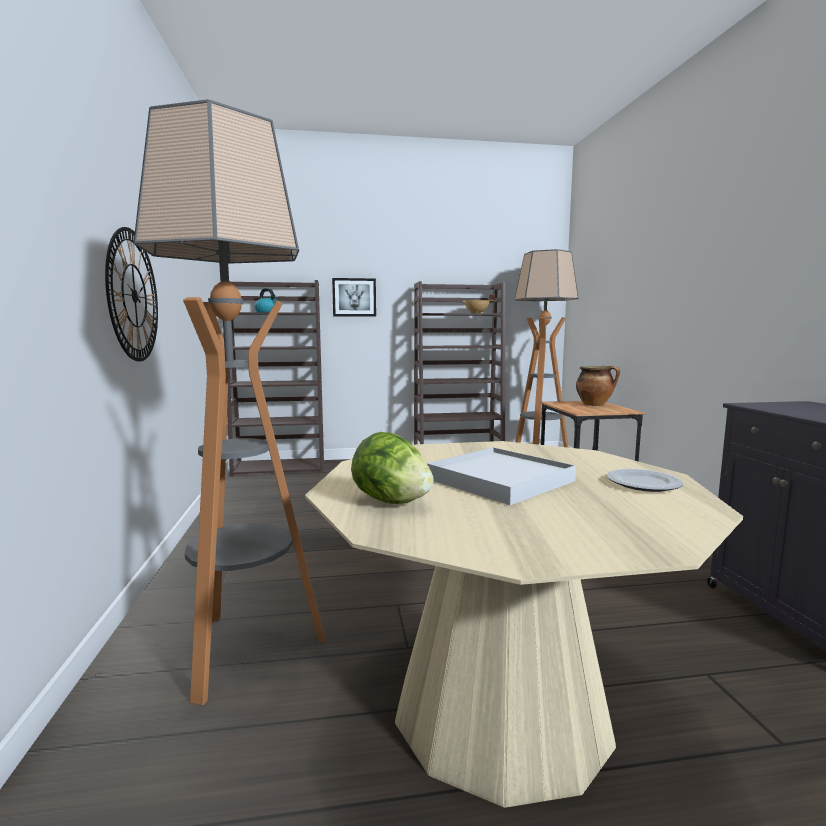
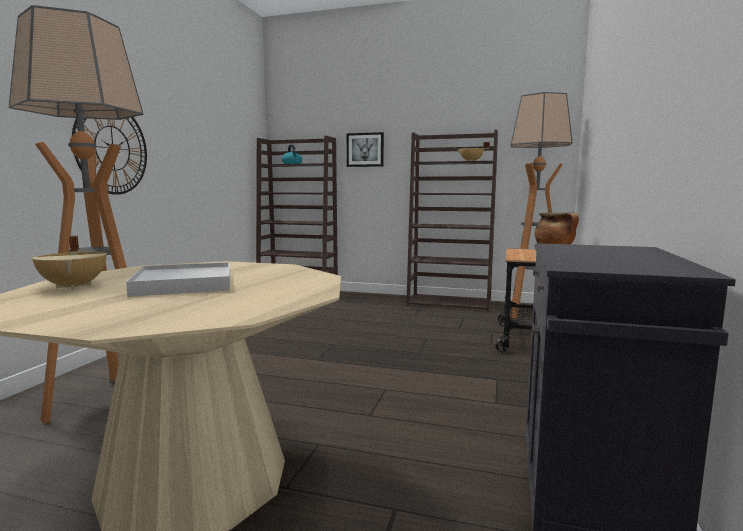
camera: 25 degrees right, 0 degrees up
lettuce [351,432,434,504] -> beige cooking pot [32,236,107,290]
plate [606,469,683,492] -> none

